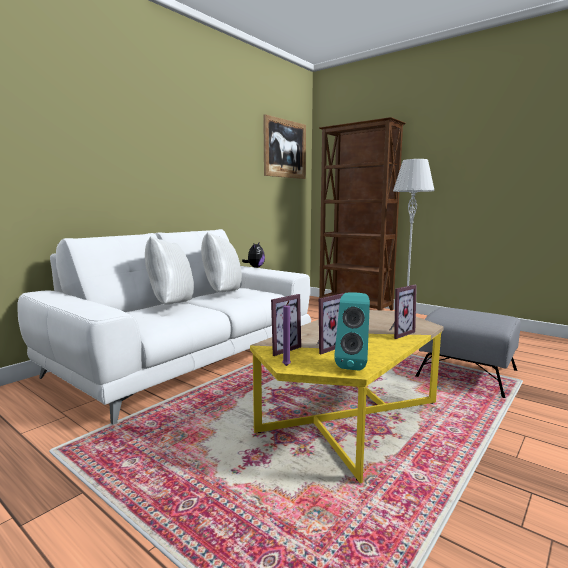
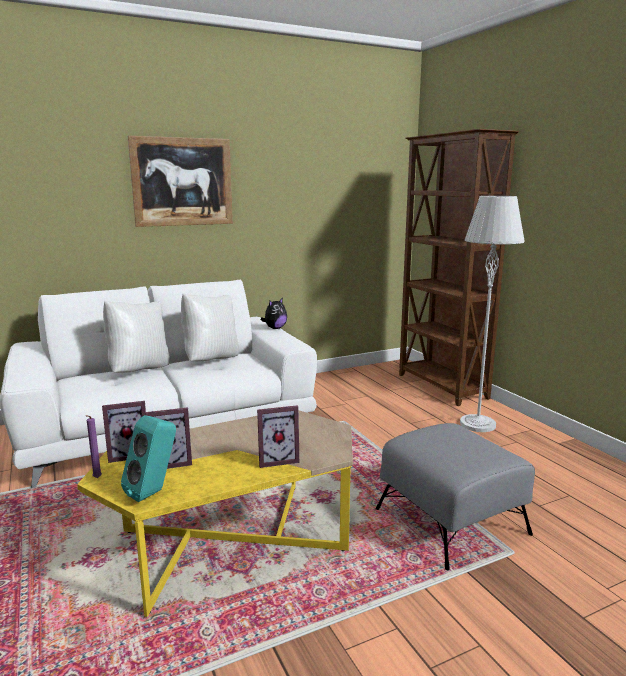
camera: 25 degrees right, 5 degrees up
picture [263,114,306,179] -> picture moved to [128,136,233,227]

